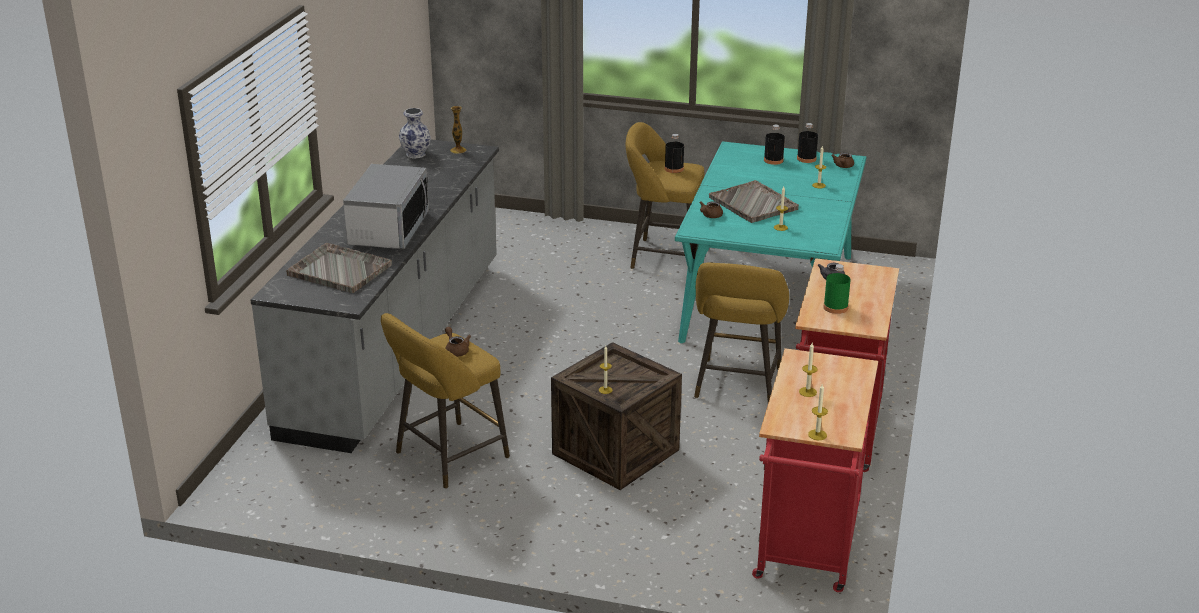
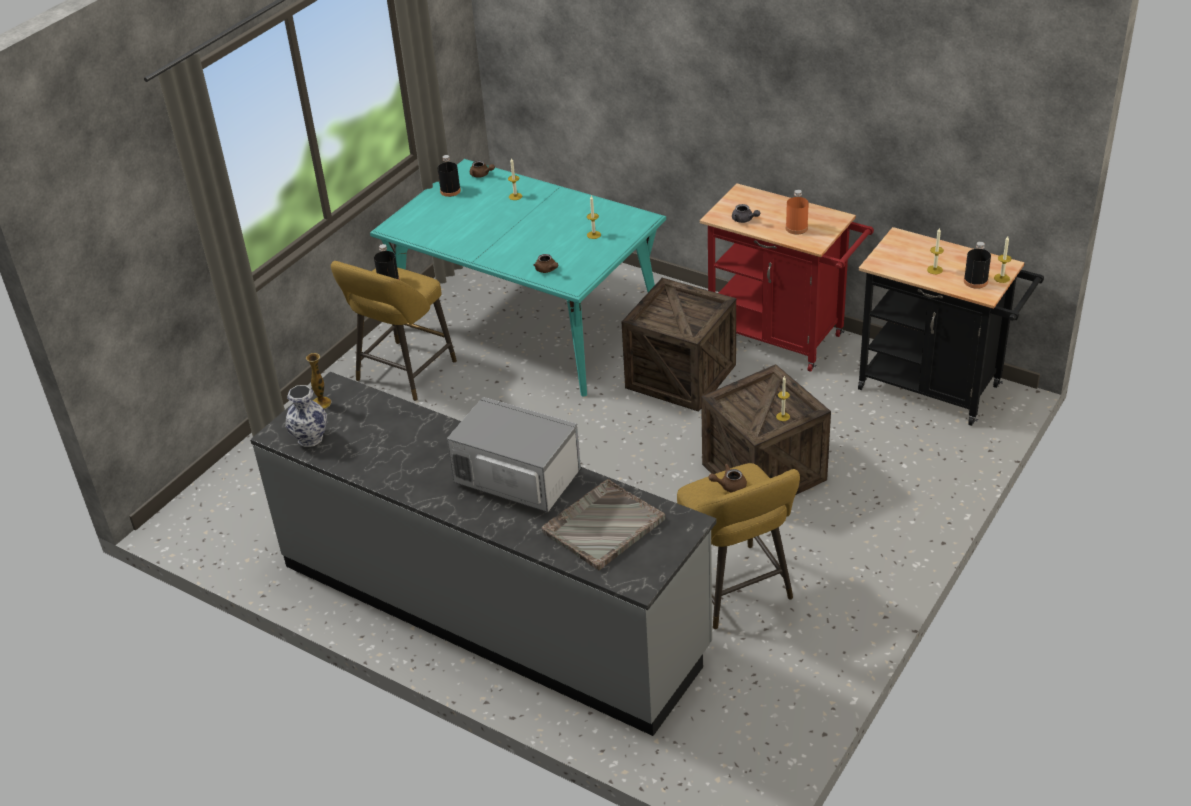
camera: 70 degrees left, 10 degrees up
yellow stool [694,263,789,403] -> crate [622,278,736,412]
grey tray [709,180,799,223] -> none
red cart [752,348,878,592] -> black cart [858,227,1044,426]
black bottle [764,125,785,165] -> black bottle moved to [964,241,991,289]
green bottle [823,264,851,314] -> orange bottle [786,190,809,235]

